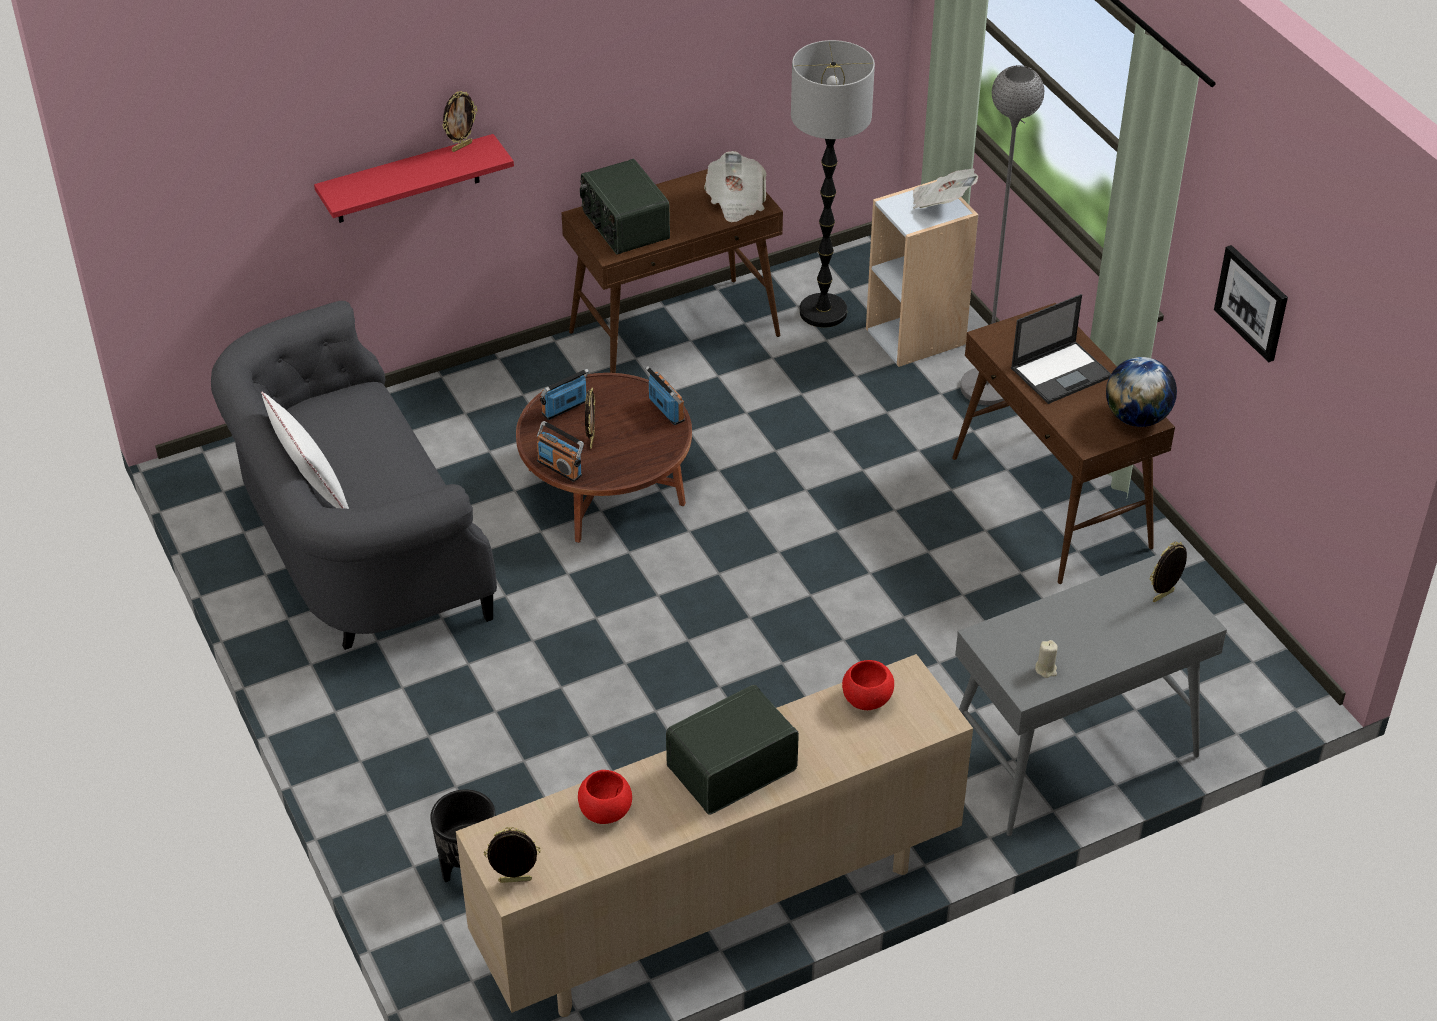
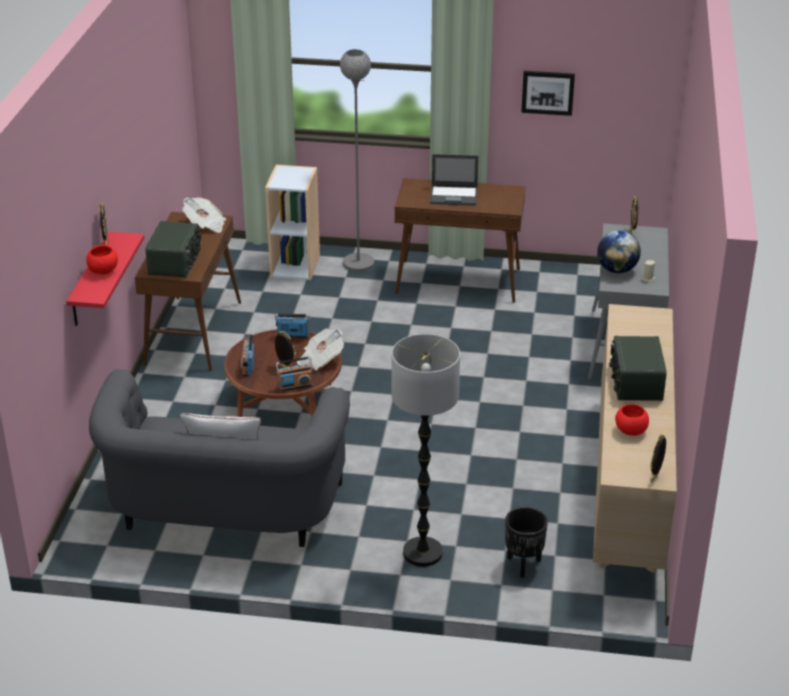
camera: 55 degrees left, 10 degrees down
radio [580,159,670,255] -> radio turned 90 degrees counterclockwise [145,221,201,278]
floor lamp [791,40,875,328] -> floor lamp moved to [392,334,460,567]
red bowl [842,660,894,710] -> red bowl moved to [86,245,118,274]
newspaper [913,169,978,209] -> newspaper moved to [297,328,344,371]
laptop [1011,294,1111,404] -> laptop turned 90 degrees clockwise [430,154,478,206]
globe [1106,357,1177,427] -> globe moved to [597,230,641,273]

